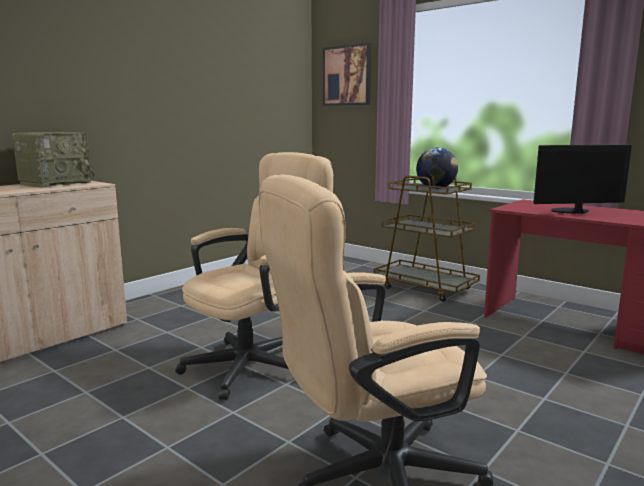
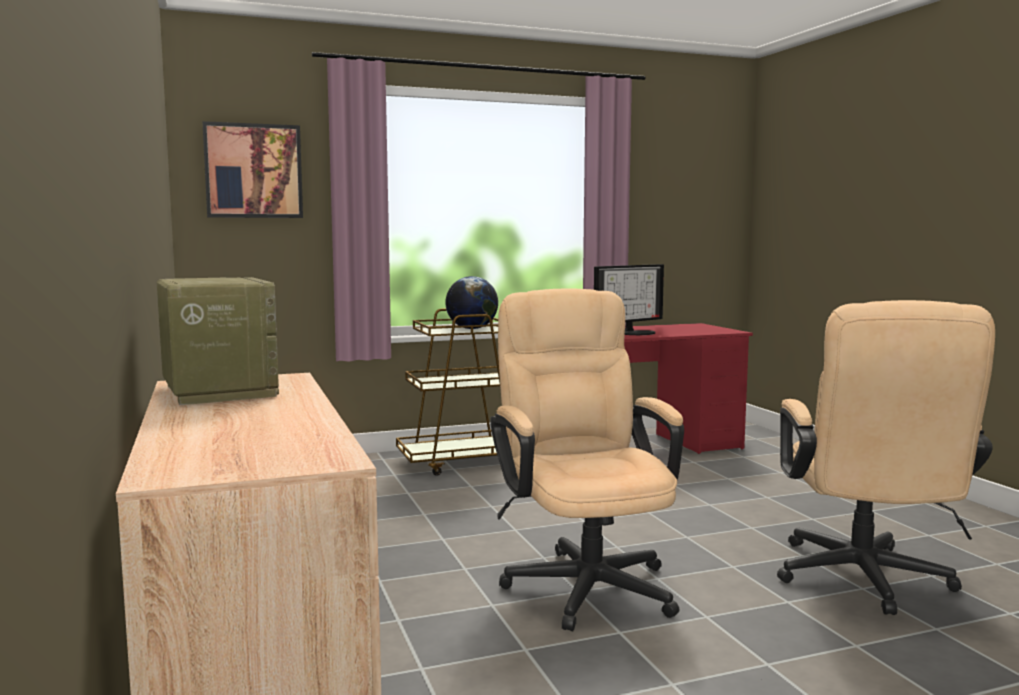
camera: 60 degrees left, 5 degrees down
monitor [534,145,632,214] -> monitor turned 150 degrees counterclockwise [594,264,664,335]

